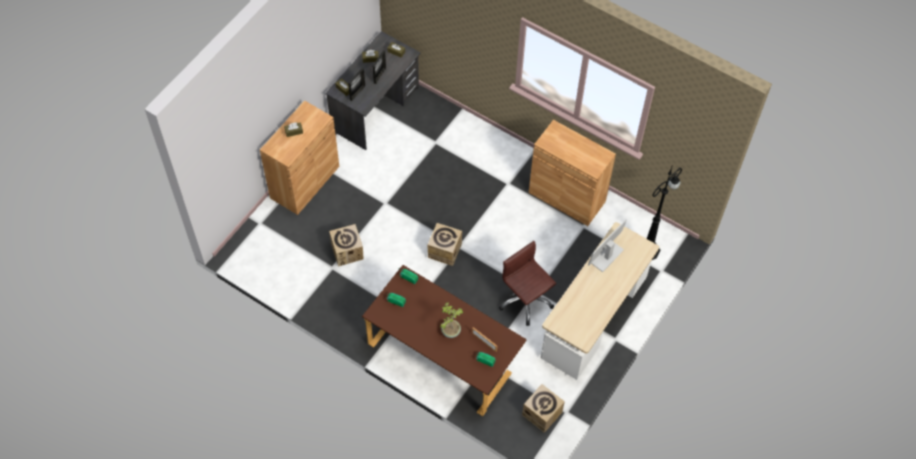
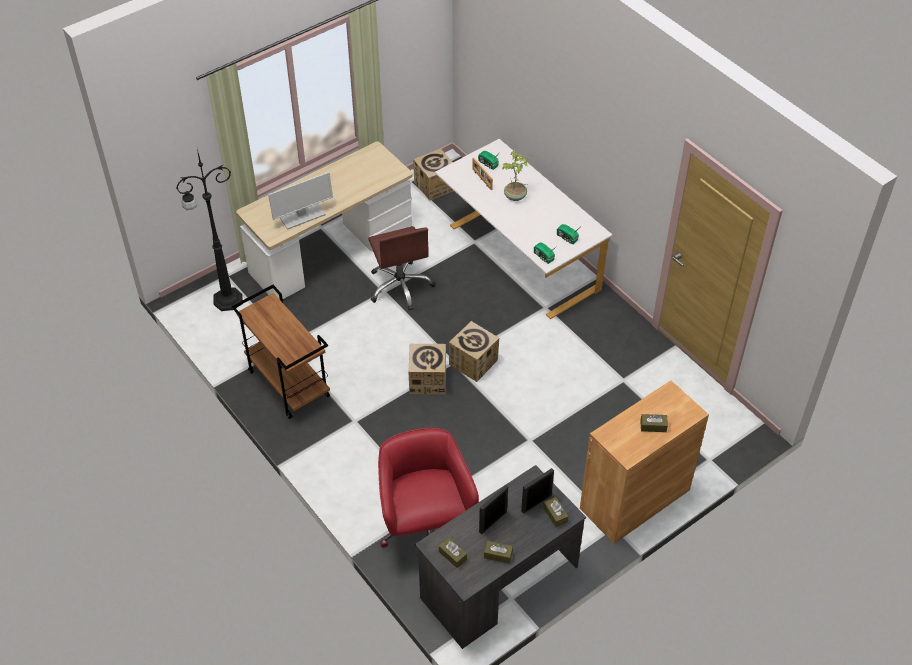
camera: 160 degrees left, 10 degrees down
cardboard box [329,224,364,267] -> cardboard box moved to [408,344,446,395]
brown desk [362,265,527,416] -> white desk [435,139,612,319]
brown cabinet [529,120,616,226] -> brown cart [231,285,330,419]
none -> red office chair [378,428,479,547]

